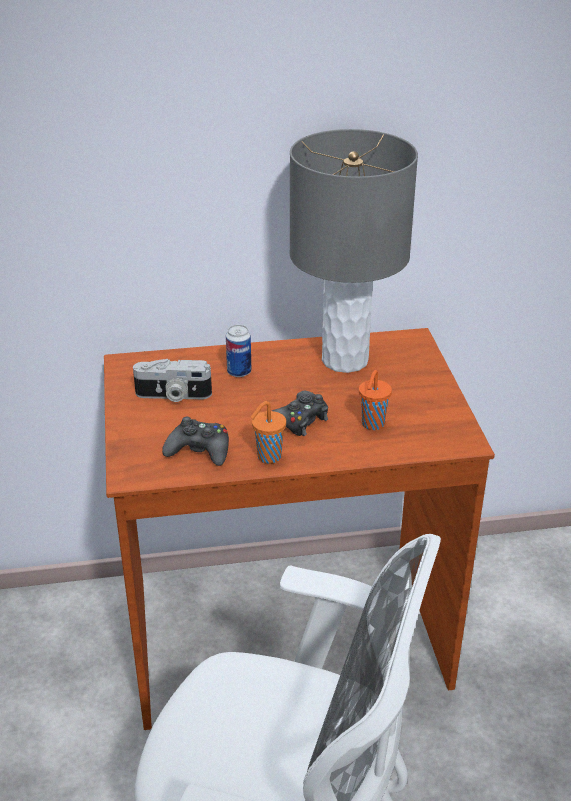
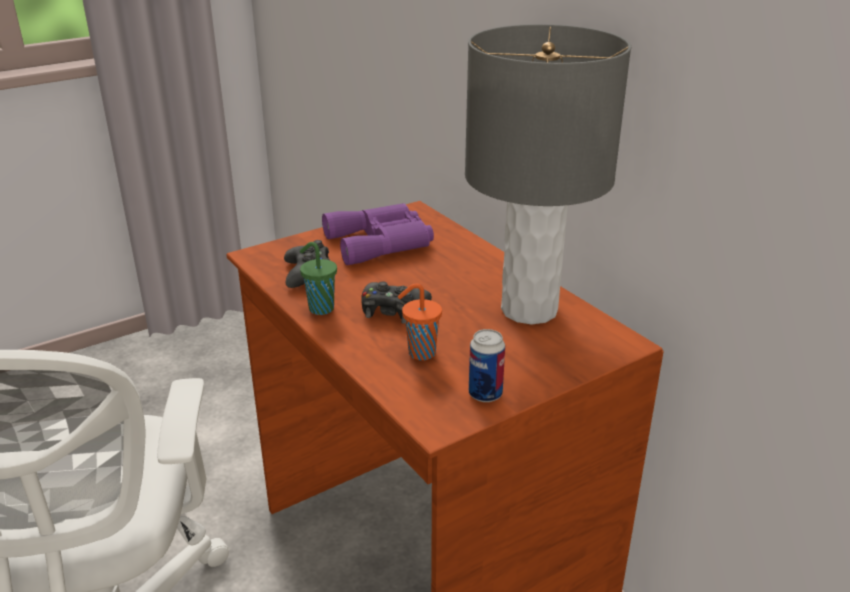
camera: 65 degrees right, 5 degrees down
camera [133,359,212,402] -> purple binoculars [322,203,434,265]
can [226,325,251,377] -> can moved to [469,329,505,402]
orange cup [251,401,286,464] -> green cup [300,242,337,315]

